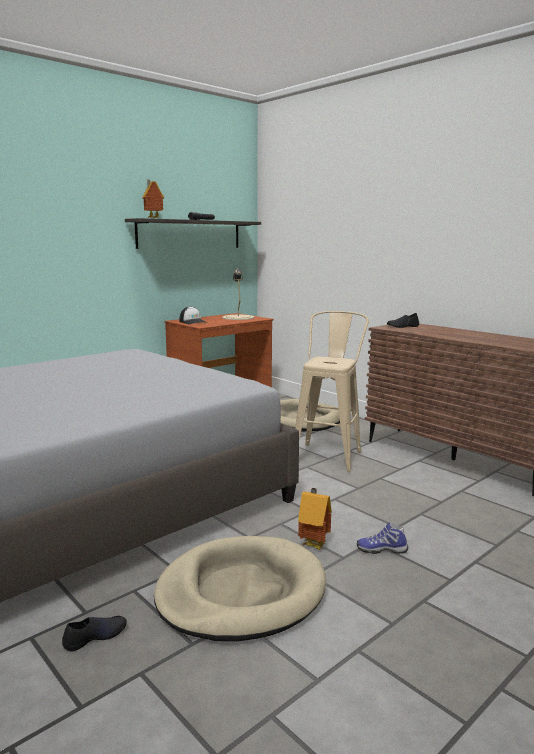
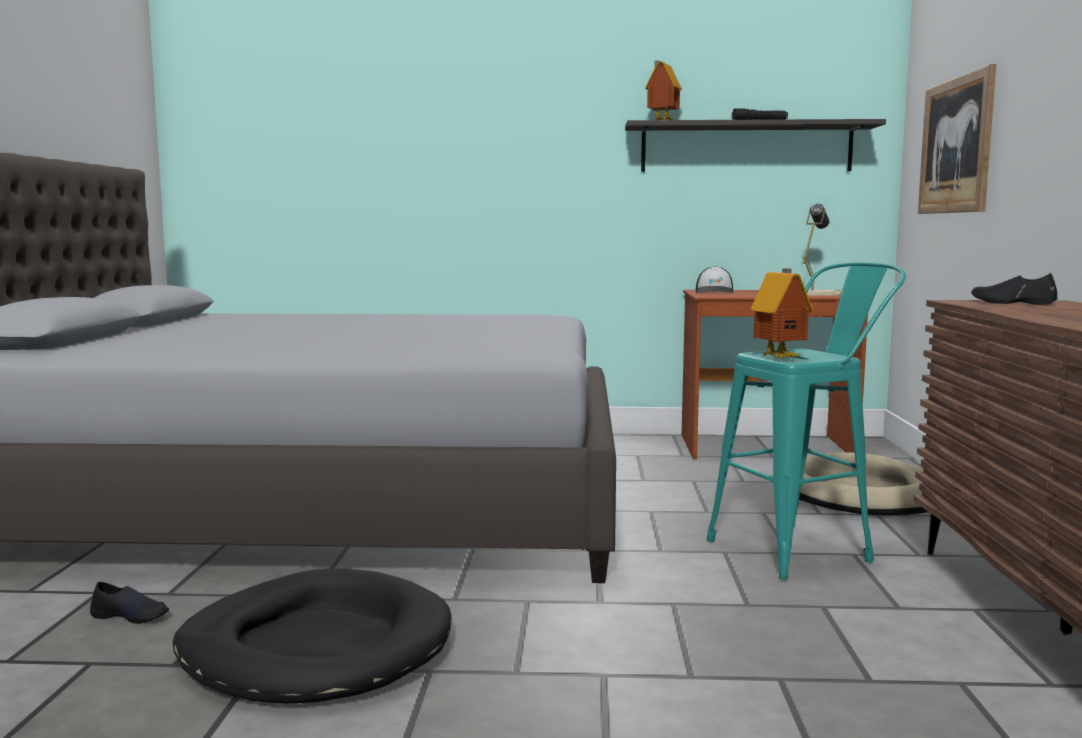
camera: 45 degrees right, 5 degrees down
beige dog bed [154,536,326,642] -> black dog bed [173,568,452,704]
beige stool [295,311,369,472] -> turquoise stool [707,262,906,580]
toy house [298,488,332,550] -> toy house moved to [751,268,813,358]
shoe [357,522,408,554] -> none
none -> picture [918,64,996,214]

